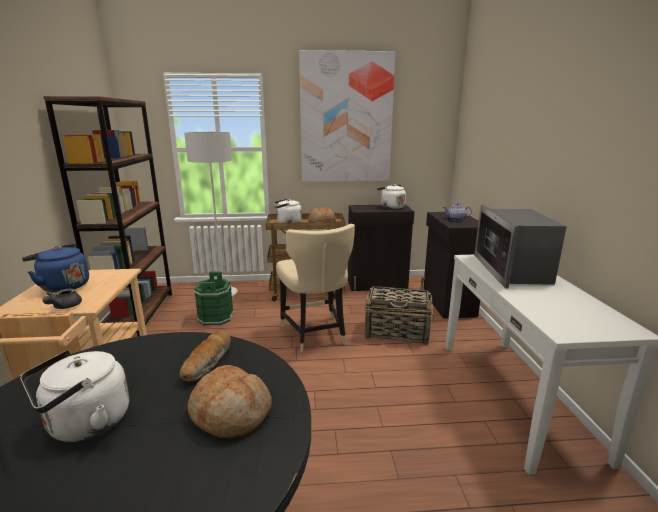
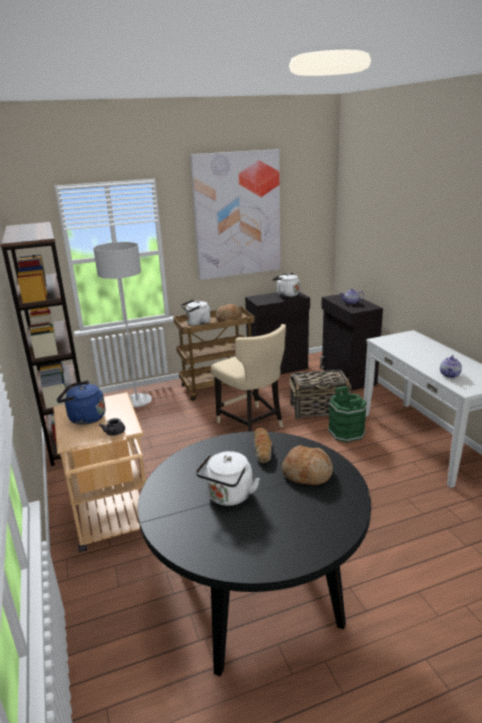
camera: 15 degrees left, 5 degrees up
green bucket [193,271,234,326] -> green bucket moved to [328,386,368,443]
microwave [474,205,567,288] -> none
none -> teapot [440,355,462,378]

